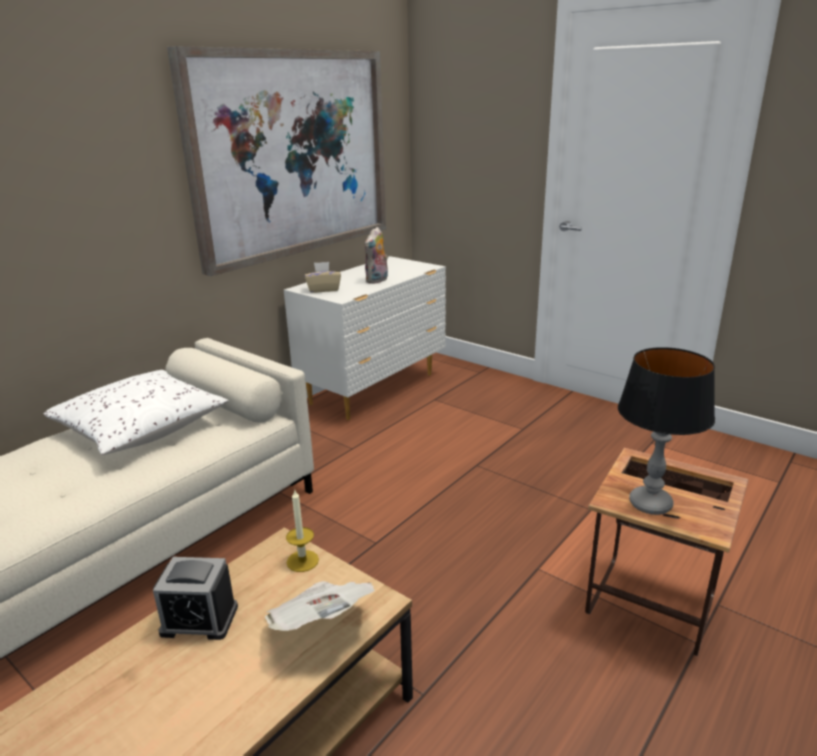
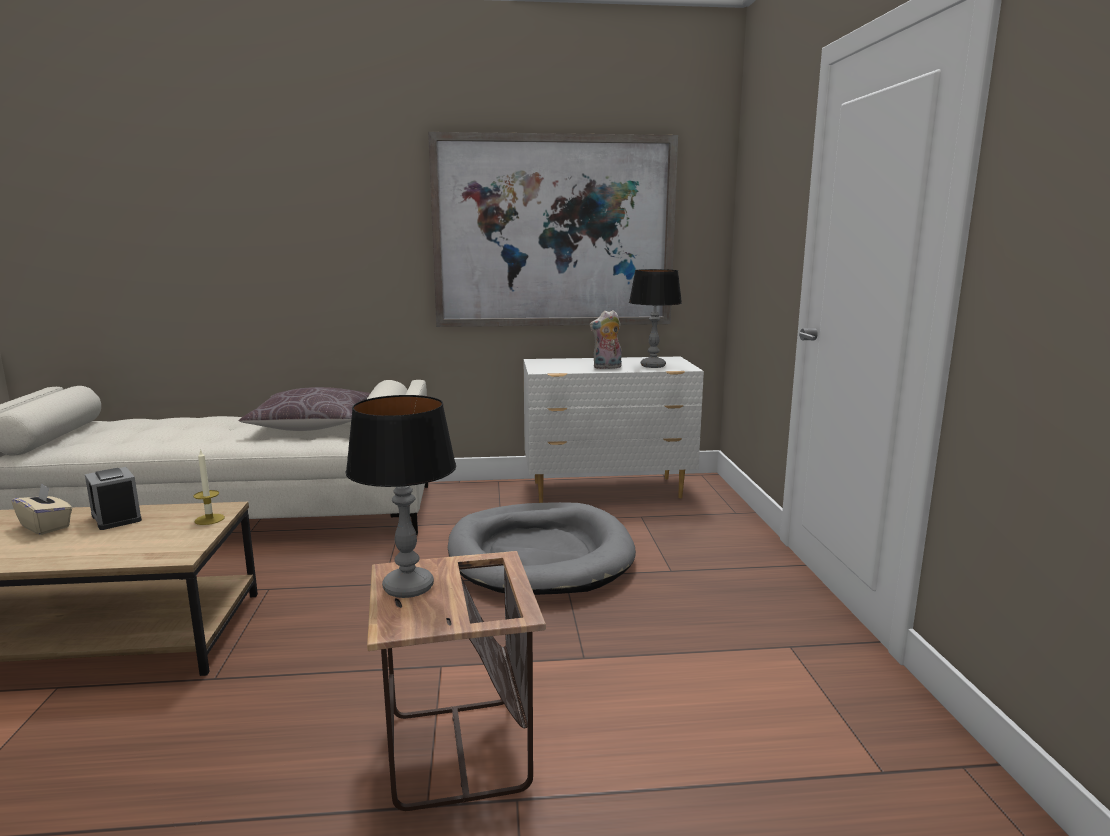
camera: 45 degrees right, 10 degrees down
white pillow [43,370,229,455] -> brown pillow [239,387,370,431]
newspaper [265,581,375,631] -> none
beige tissue box [305,262,341,293] -> beige tissue box moved to [11,483,72,535]
none -> grey dog bed [448,502,636,595]
none -> table lamp [629,269,682,368]

